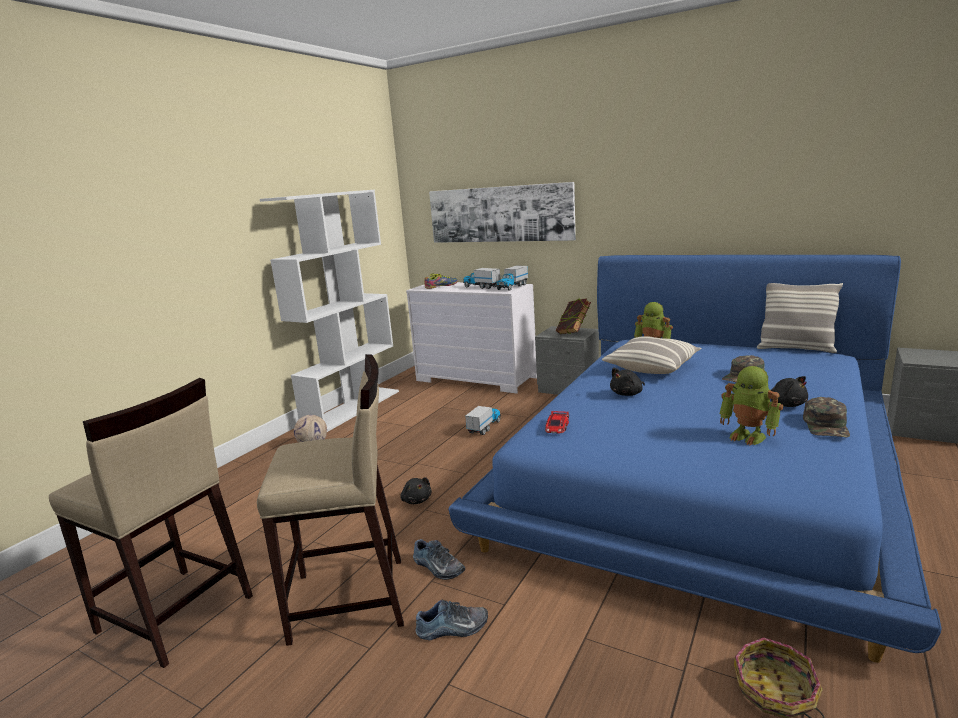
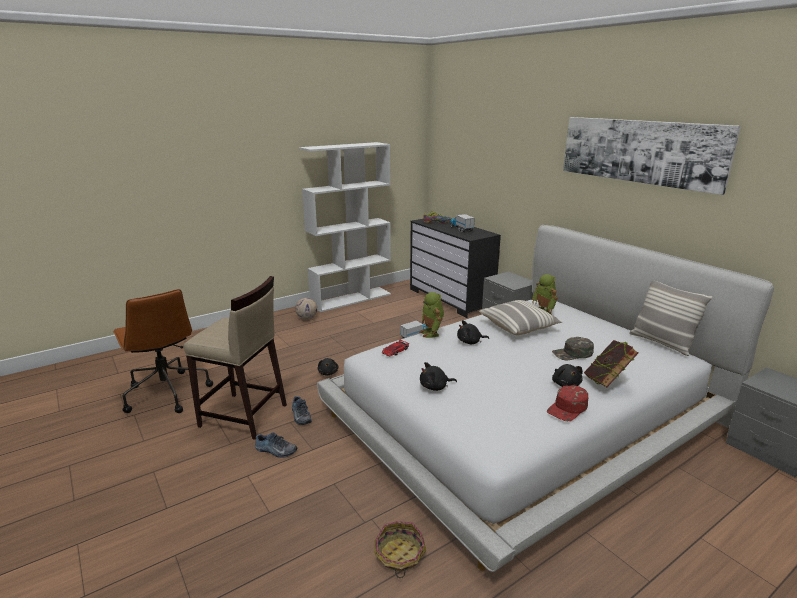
camera: 25 degrees right, 5 degrees up
beige stool [49,378,253,668] -> brown office chair [113,289,213,413]
white dresser [406,282,537,393] -> black dresser [410,219,501,318]
picture [429,182,576,243] -> picture moved to [563,117,741,195]
blue bed [449,255,941,663] -> white bed [317,225,774,572]
toy truck [496,266,528,291] -> none
book [556,298,591,334] -> book moved to [584,340,638,387]
toy robot [720,366,783,446] -> toy robot moved to [419,292,444,338]
green cap [803,397,850,437] -> red cap [547,385,589,421]
none -> black plush toy [420,362,457,391]

